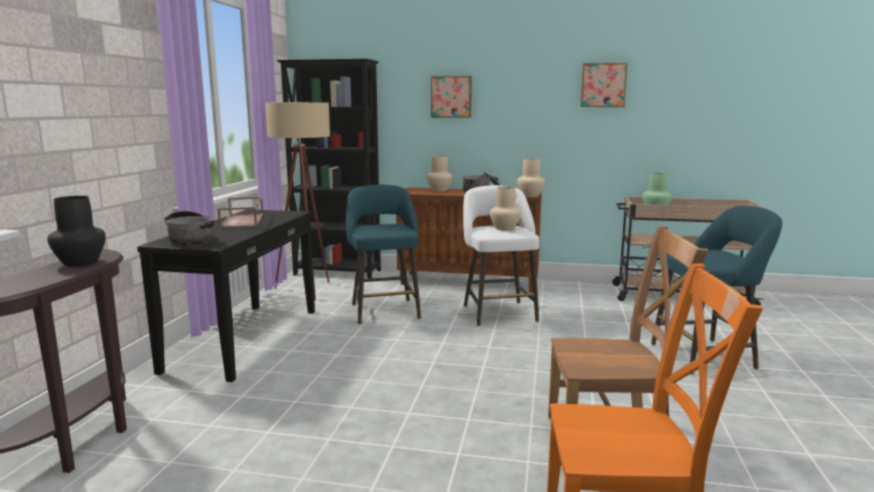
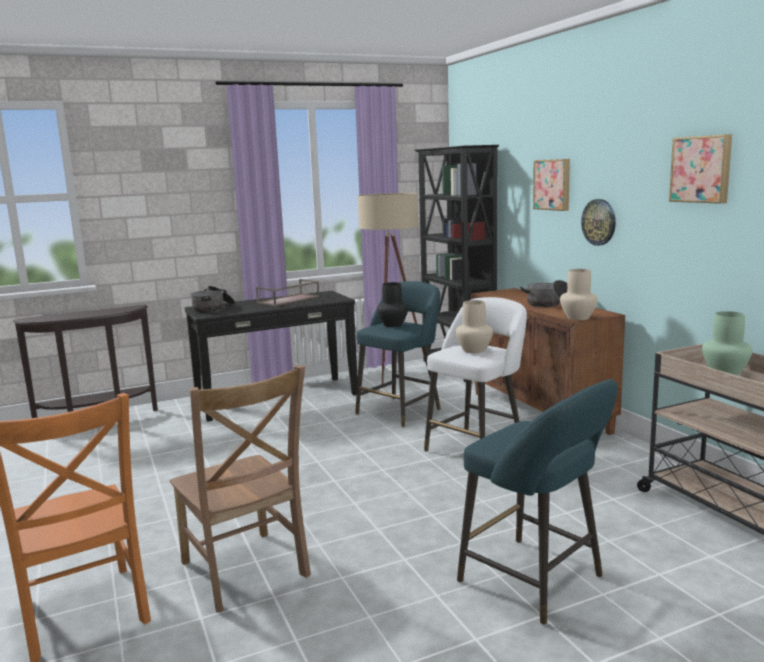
camera: 55 degrees right, 0 degrees up
black vase [47,196,106,267] -> black vase moved to [377,282,408,327]
beige vase [427,155,452,192] -> none
none -> wall clock [581,199,616,246]

